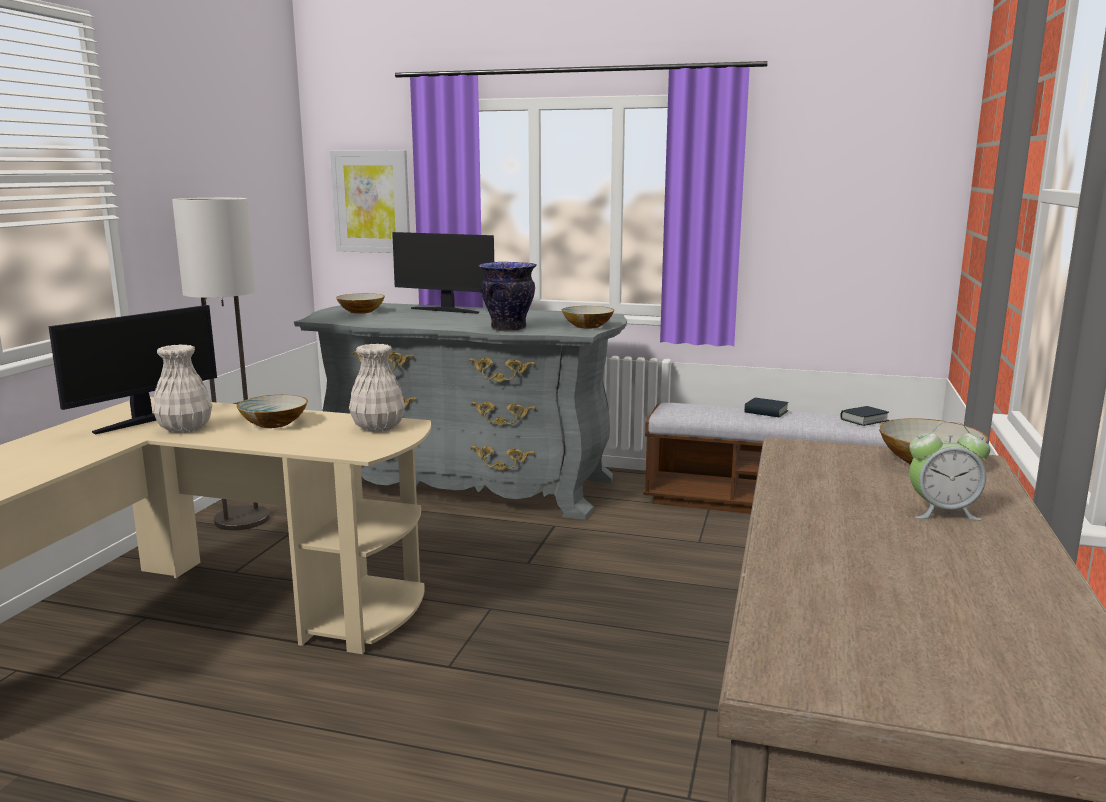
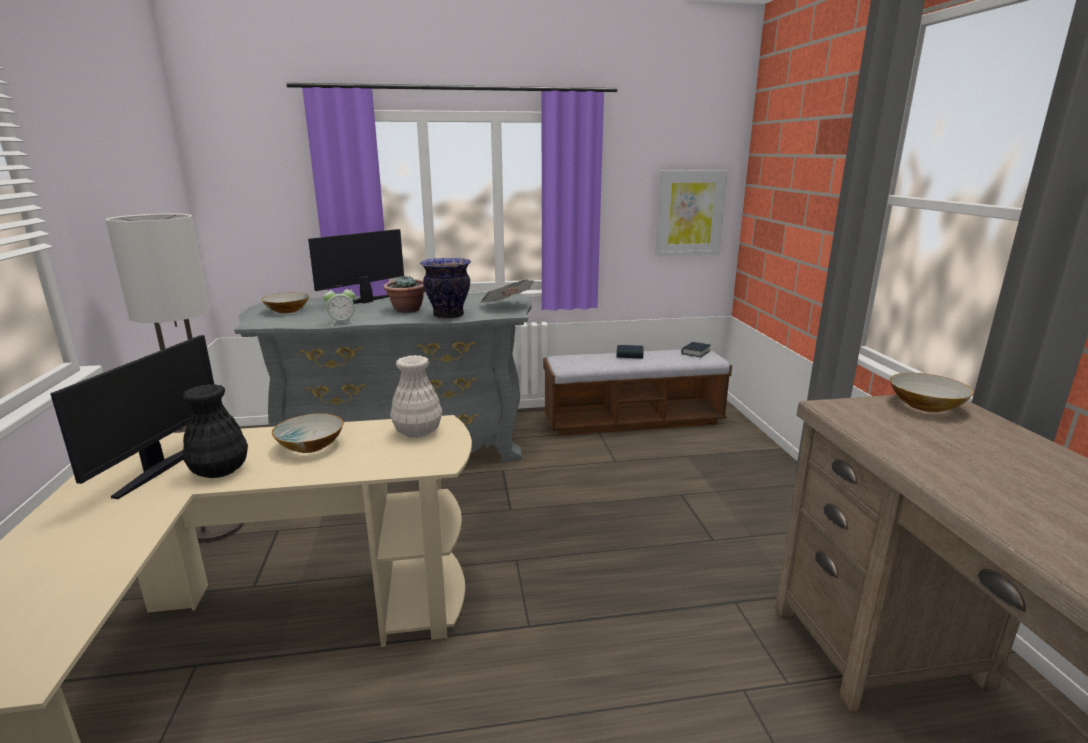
camera: 25 degrees left, 5 degrees up
white vase [152,345,212,433] -> black vase [183,384,248,478]
picture [330,150,410,253] -> picture moved to [655,170,728,256]
monitor [392,232,494,314] -> monitor turned 135 degrees clockwise [308,229,404,304]
bowl [562,306,615,329] -> newspaper [481,280,534,303]
alarm clock [909,421,990,520] -> alarm clock moved to [323,285,356,326]
none -> potted plant [383,276,425,313]

